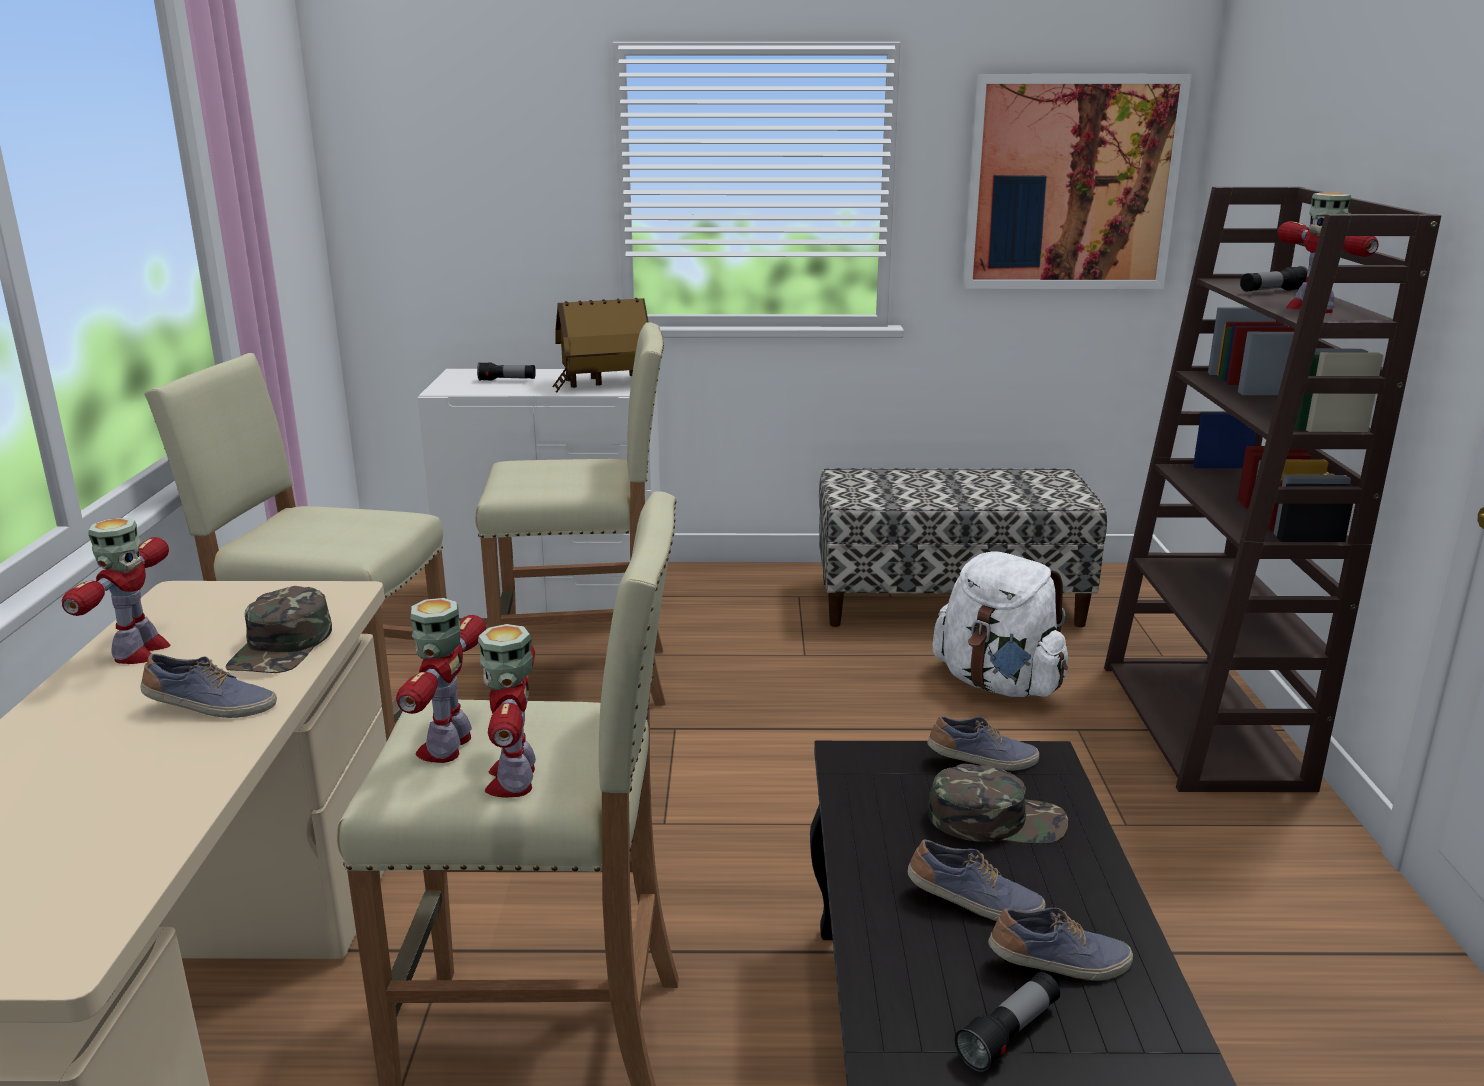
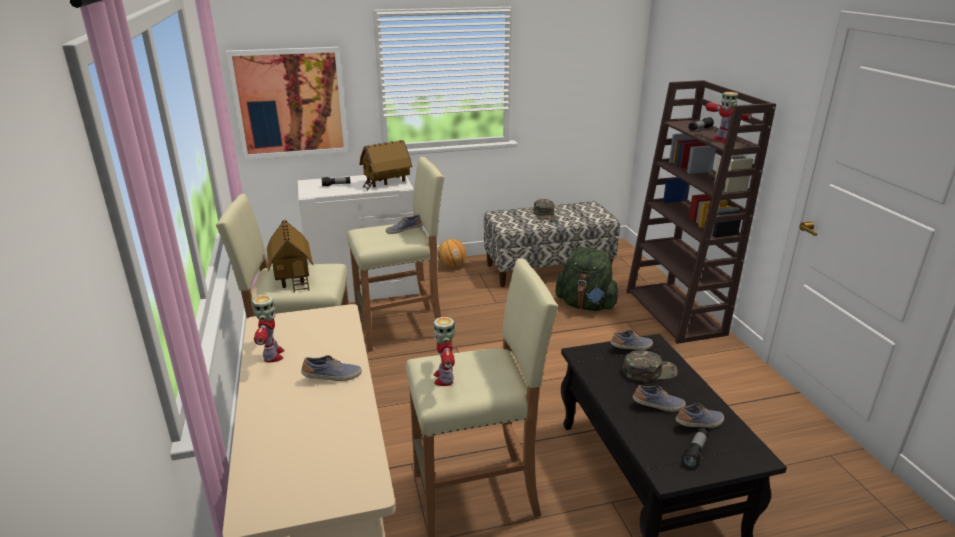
camera: 15 degrees left, 5 degrees up
green cap [226,586,332,673] -> green cap moved to [533,199,557,220]
toy robot [478,624,536,798] -> none
white backpack [933,551,1068,697] -> green backpack [555,247,620,311]
picture [962,74,1192,289] -> picture moved to [226,47,349,159]
none -> toy house [267,220,313,292]
none -> shoe [386,214,423,234]
none -> basketball [437,239,466,268]

